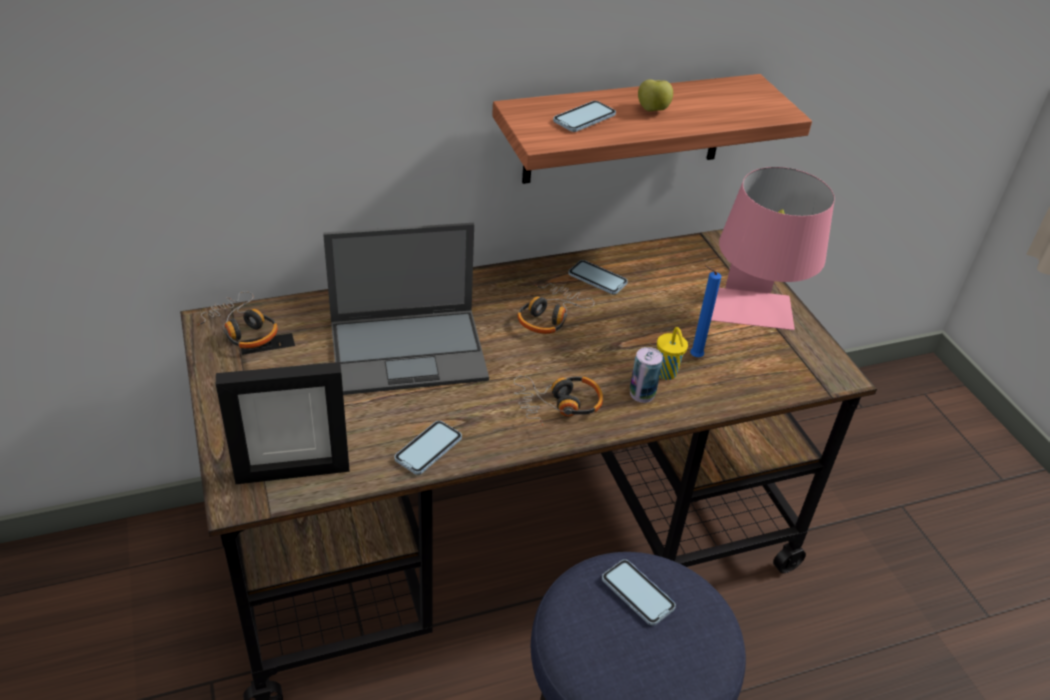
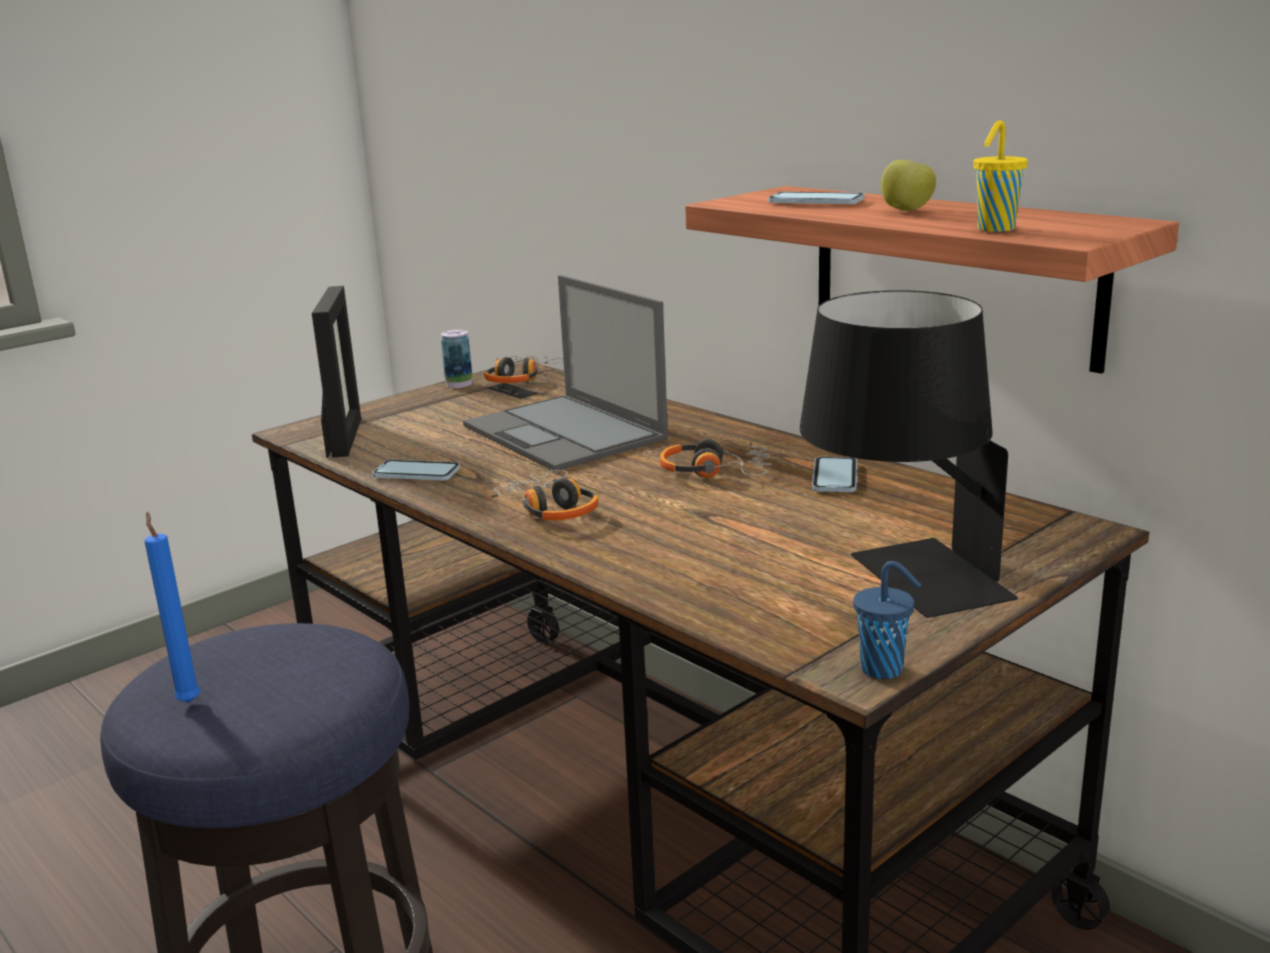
camera: 70 degrees right, 20 degrees down
picture frame [216,362,350,484] -> picture frame turned 150 degrees counterclockwise [312,286,361,458]
phone [602,559,676,626] -> none
can [630,347,663,403] -> can moved to [441,330,473,388]
yellow cup [657,327,688,380] -> yellow cup moved to [973,120,1028,232]
blue candle [690,266,721,357] -> blue candle moved to [144,512,200,703]
pink table lamp [711,167,835,330] -> black table lamp [800,290,1018,618]
none -> blue cup [853,561,921,679]

